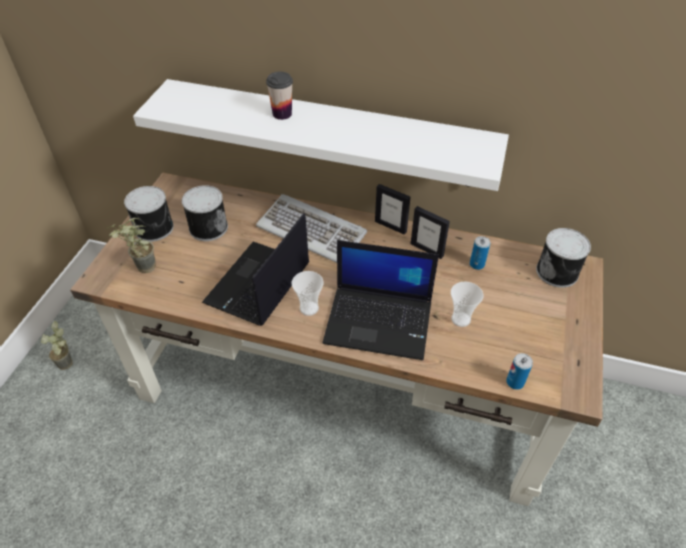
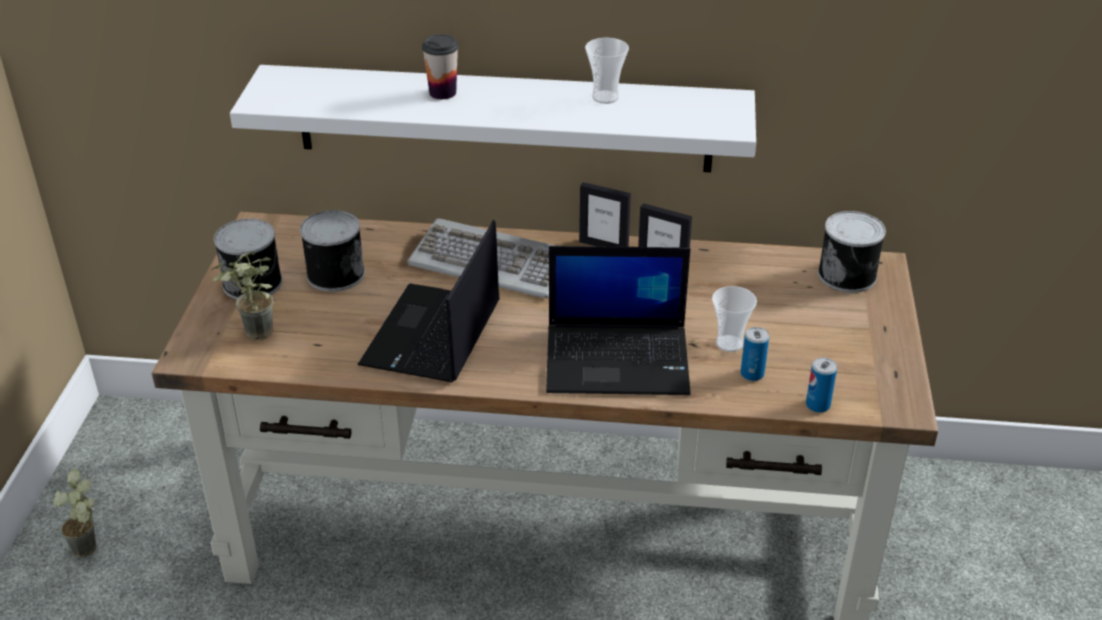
camera: 10 degrees left, 10 degrees down
cup [292,271,324,316] -> cup moved to [585,38,629,104]
can [470,236,490,270] -> can moved to [741,327,769,381]

